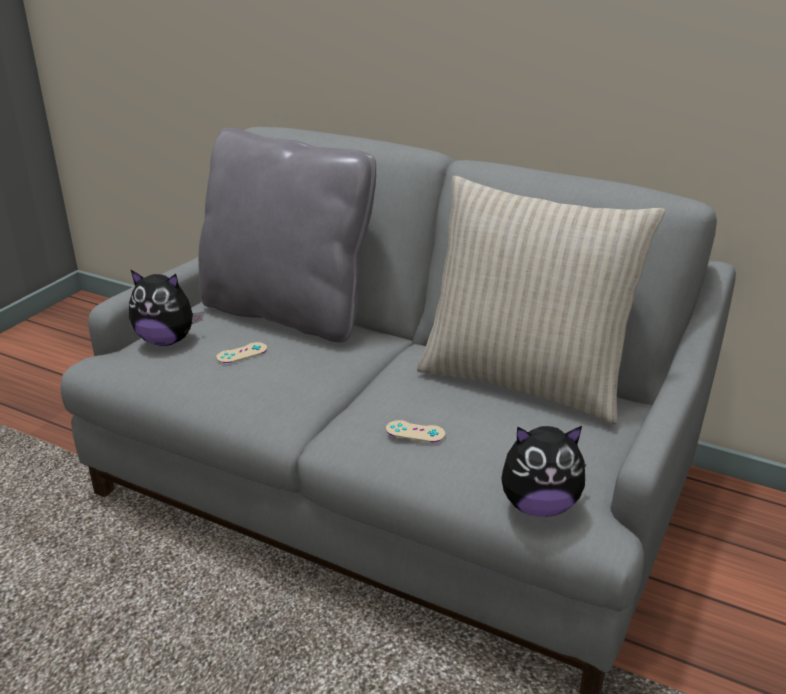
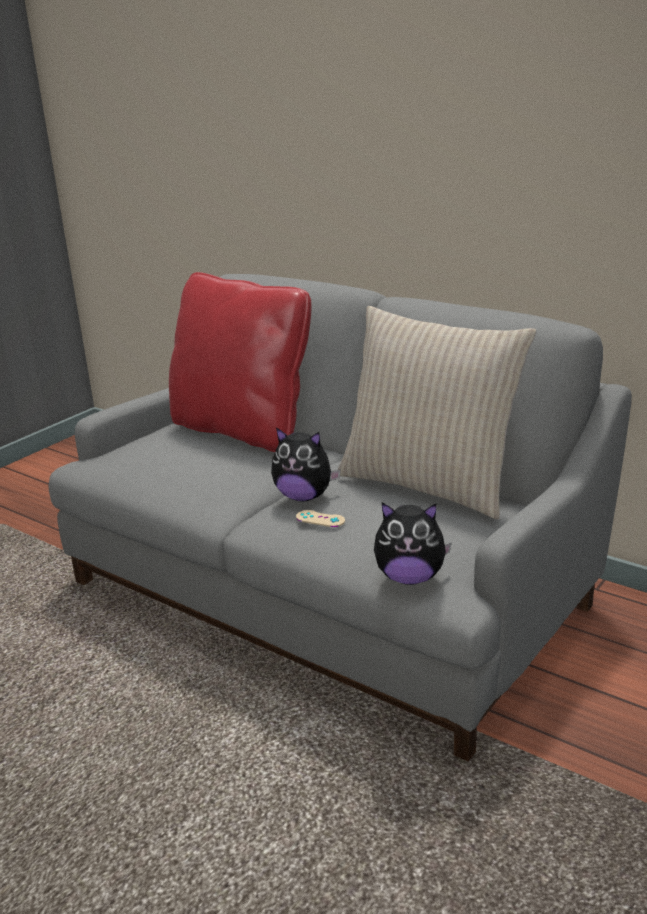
camera: 10 degrees right, 5 degrees down
plush toy [129,269,203,346] -> plush toy moved to [271,428,341,501]
grey pillow [198,128,376,342] -> red pillow [169,272,311,452]
beige game controller [216,342,267,363] -> none

